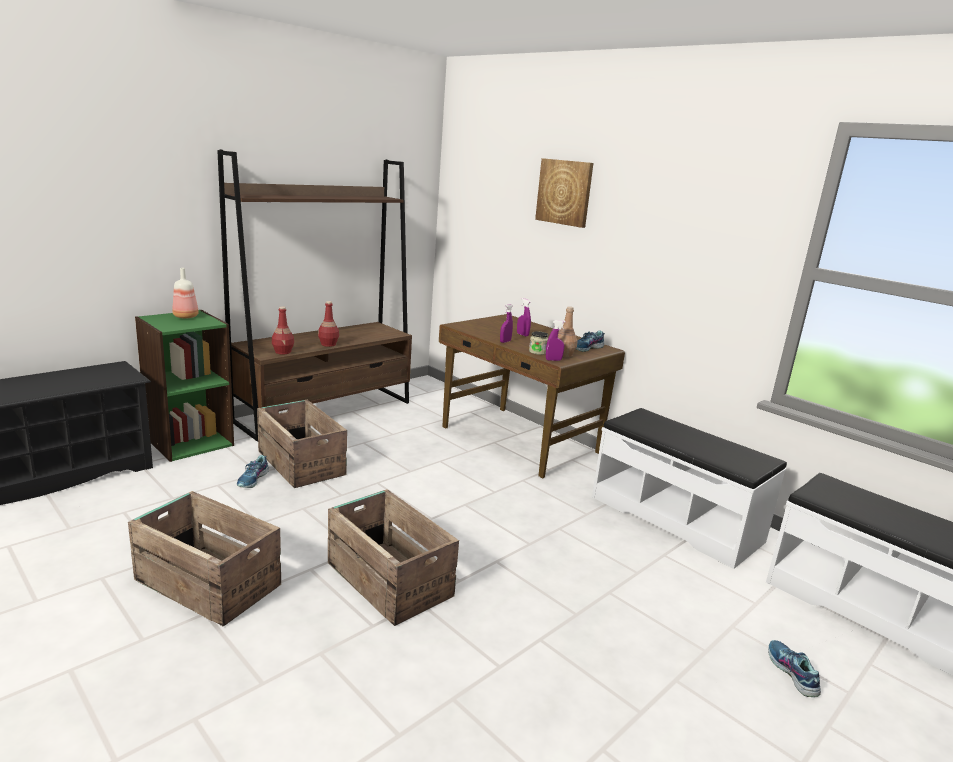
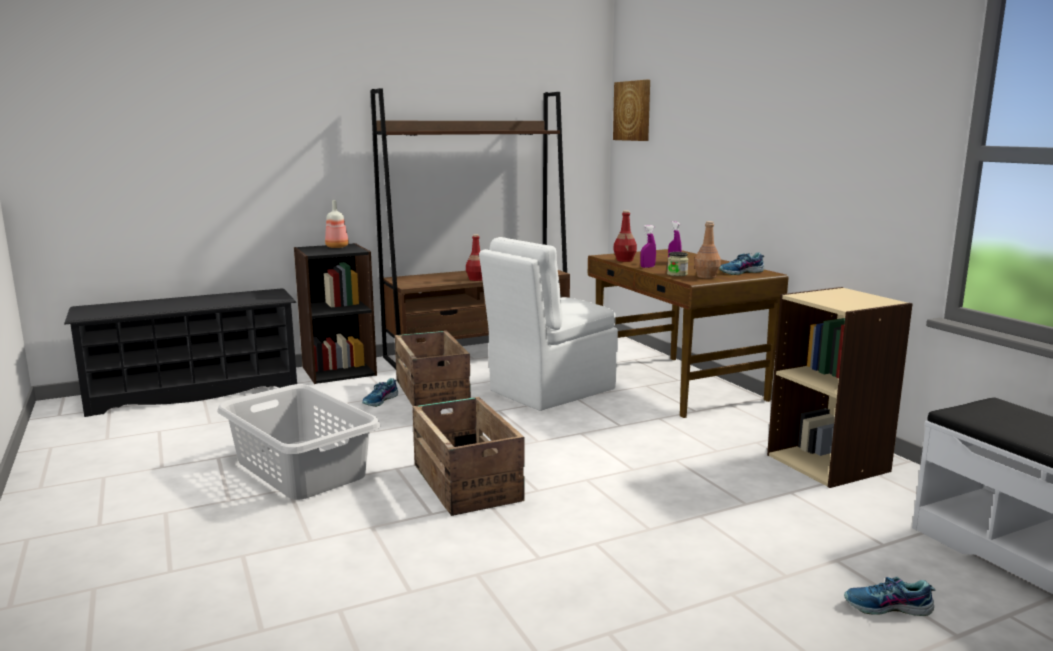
camera: 20 degrees right, 5 degrees down
crate [128,491,281,627] -> grey laundry basket [217,384,380,500]
green bookcase [135,310,234,462] -> black bookcase [294,243,377,384]
red bottle [272,306,294,355] -> red bottle moved to [613,211,637,262]
picture [535,158,593,228] -> picture moved to [613,80,650,141]
purple spray bottle [546,320,566,361] -> none
white bench [592,408,787,569] -> beige bookcase [767,287,913,488]
shoe [768,640,821,697] -> shoe turned 90 degrees counterclockwise [844,577,935,616]
none -> white chair [479,237,618,411]

